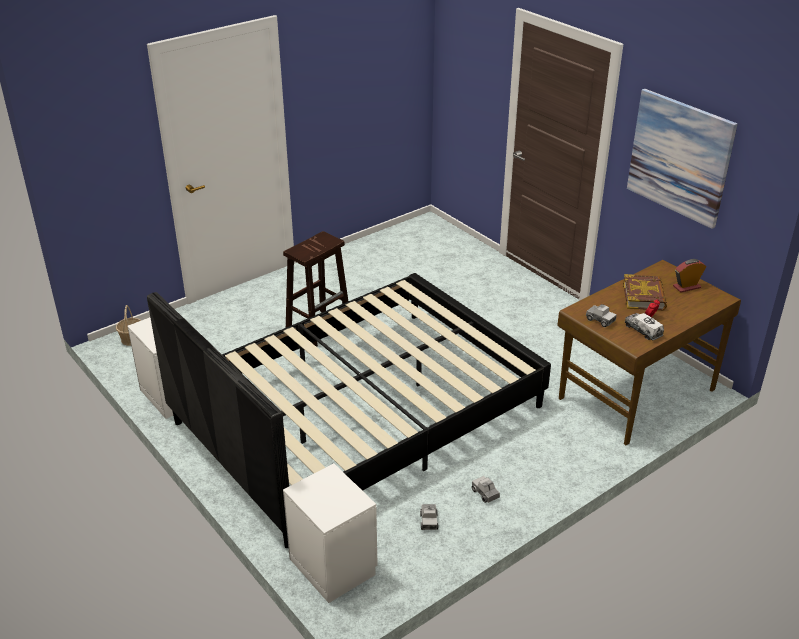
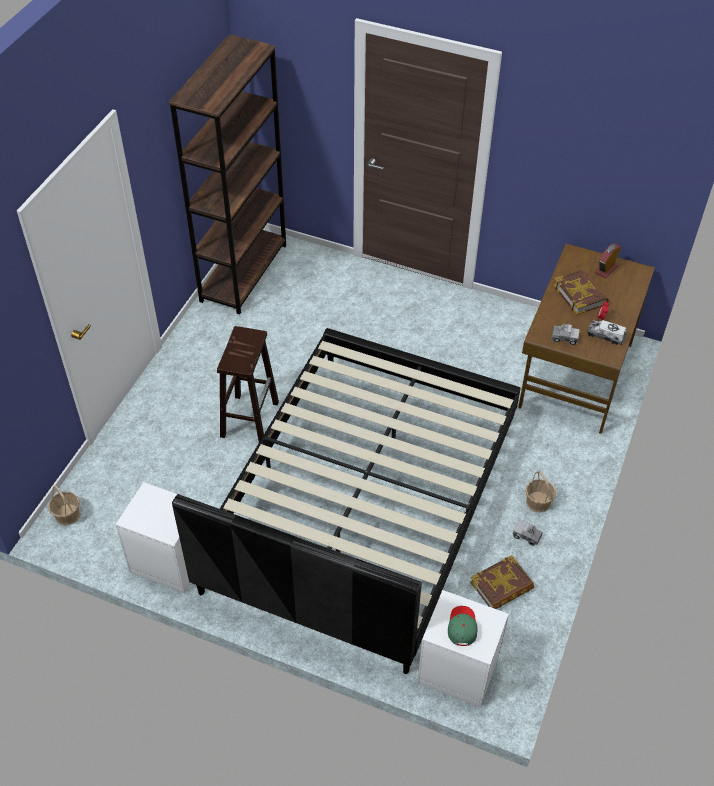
camera: 30 degrees left, 15 degrees up
toy truck [420,504,438,530] -> book [470,555,534,609]
picture [627,89,737,229] -> none
none -> brown bookcase [169,34,286,315]
none -> green cap [448,606,477,646]
none -> basket [526,471,556,513]

